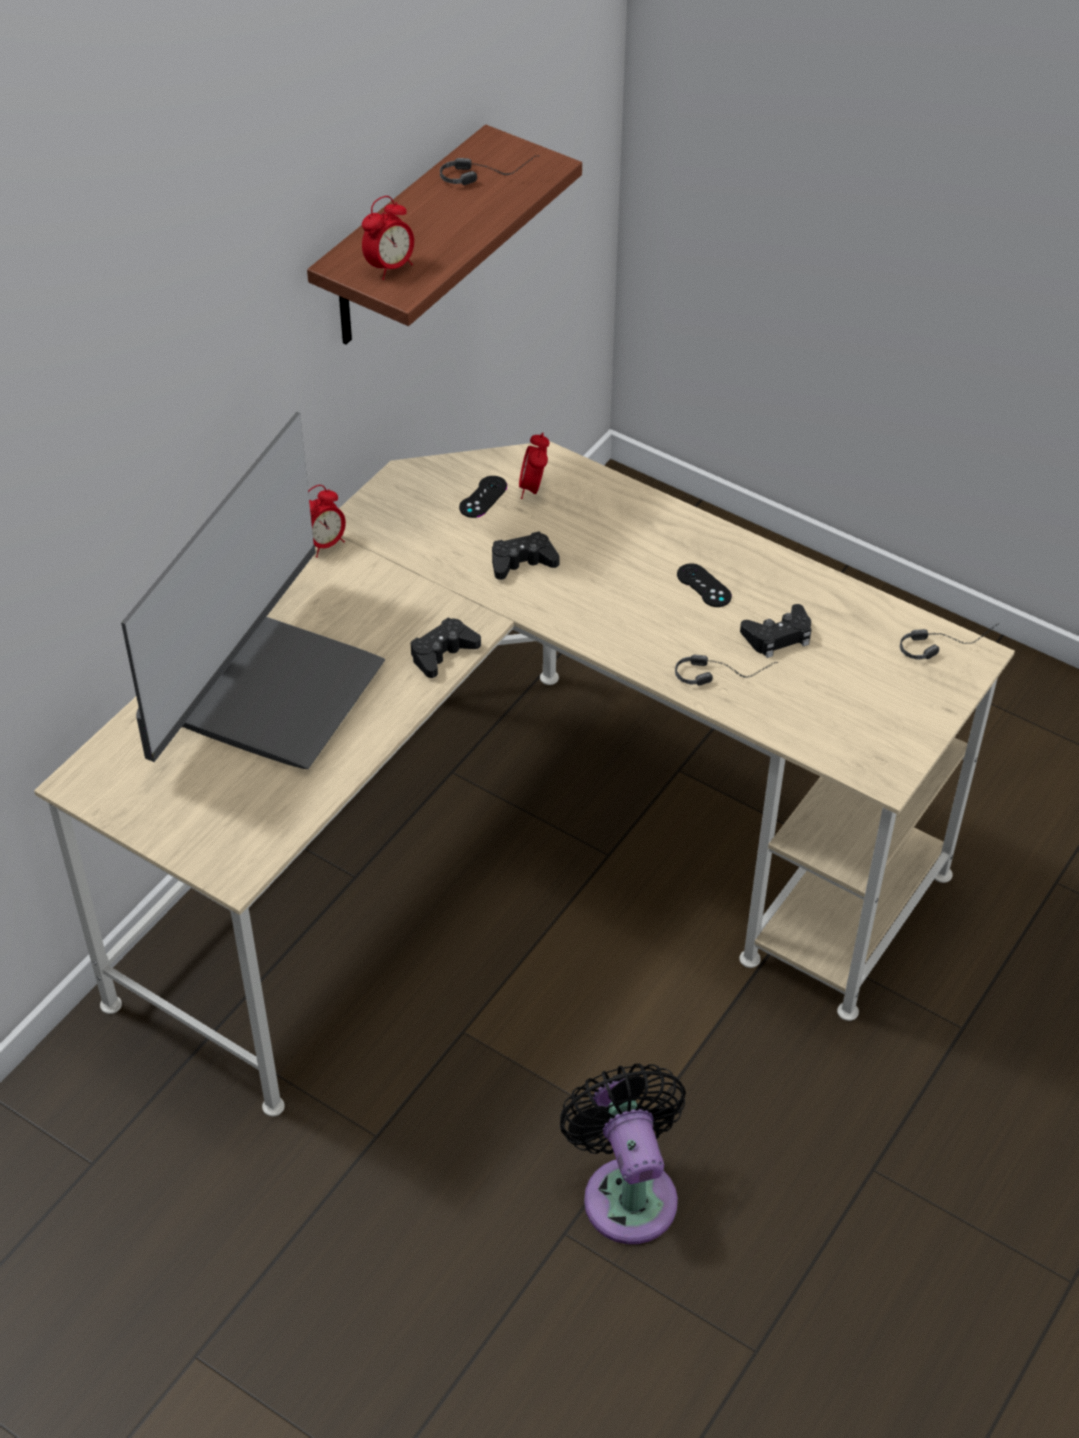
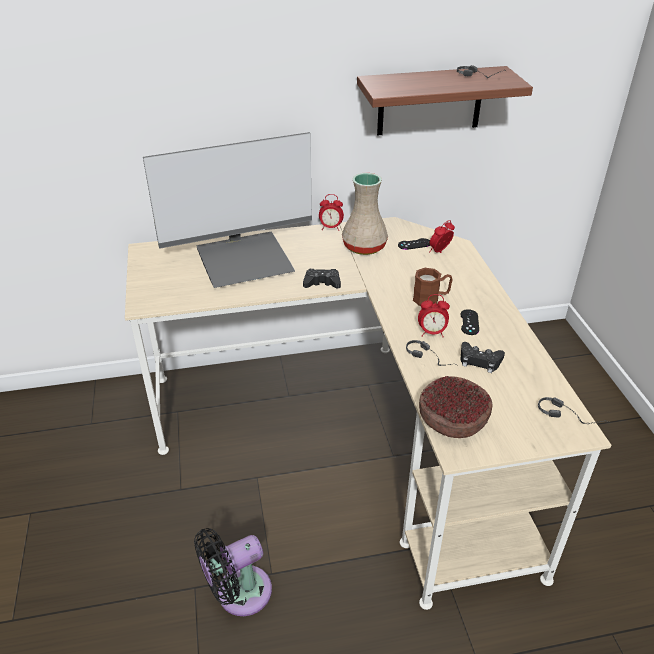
camera: 45 degrees right, 10 degrees down
alarm clock [362,196,414,280] -> alarm clock moved to [418,294,450,337]
black game controller [492,532,560,580] -> none
black fan [560,1064,686,1244] -> black fan turned 150 degrees counterclockwise [194,528,272,616]
none -> beige vase [342,173,388,255]
none -> brown mug [413,268,452,306]
none -> bowl [419,376,493,438]

